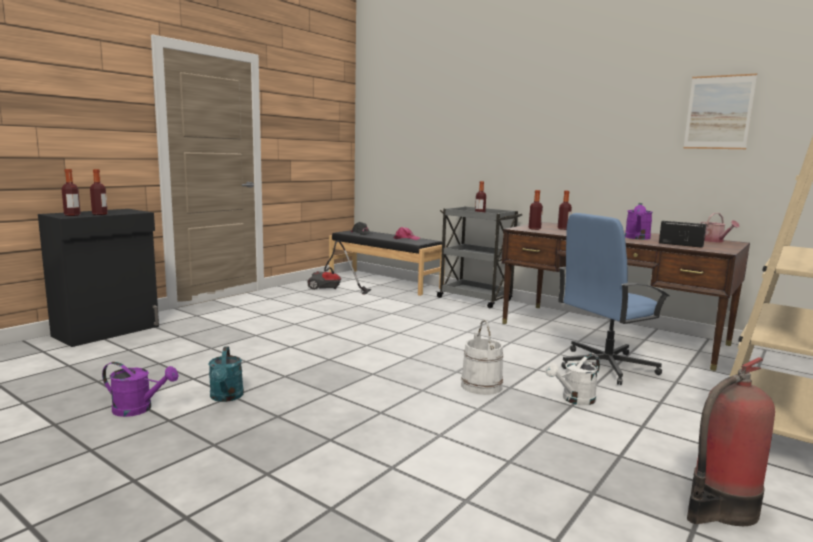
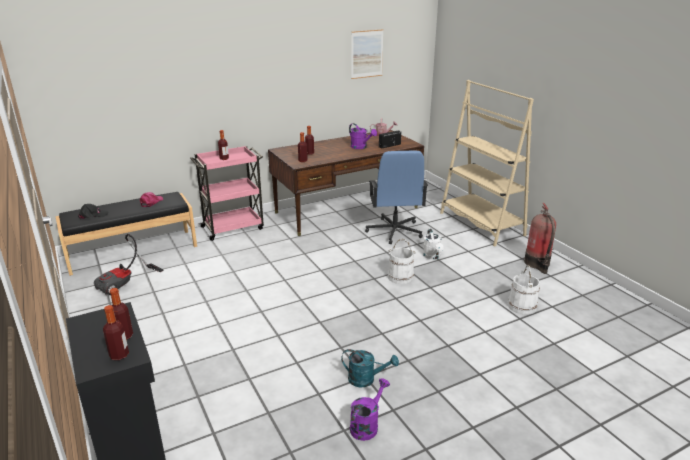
camera: 65 degrees left, 15 degrees up
grey cart [435,206,522,308] -> pink cart [190,146,264,241]
none -> white bucket [507,265,540,315]

